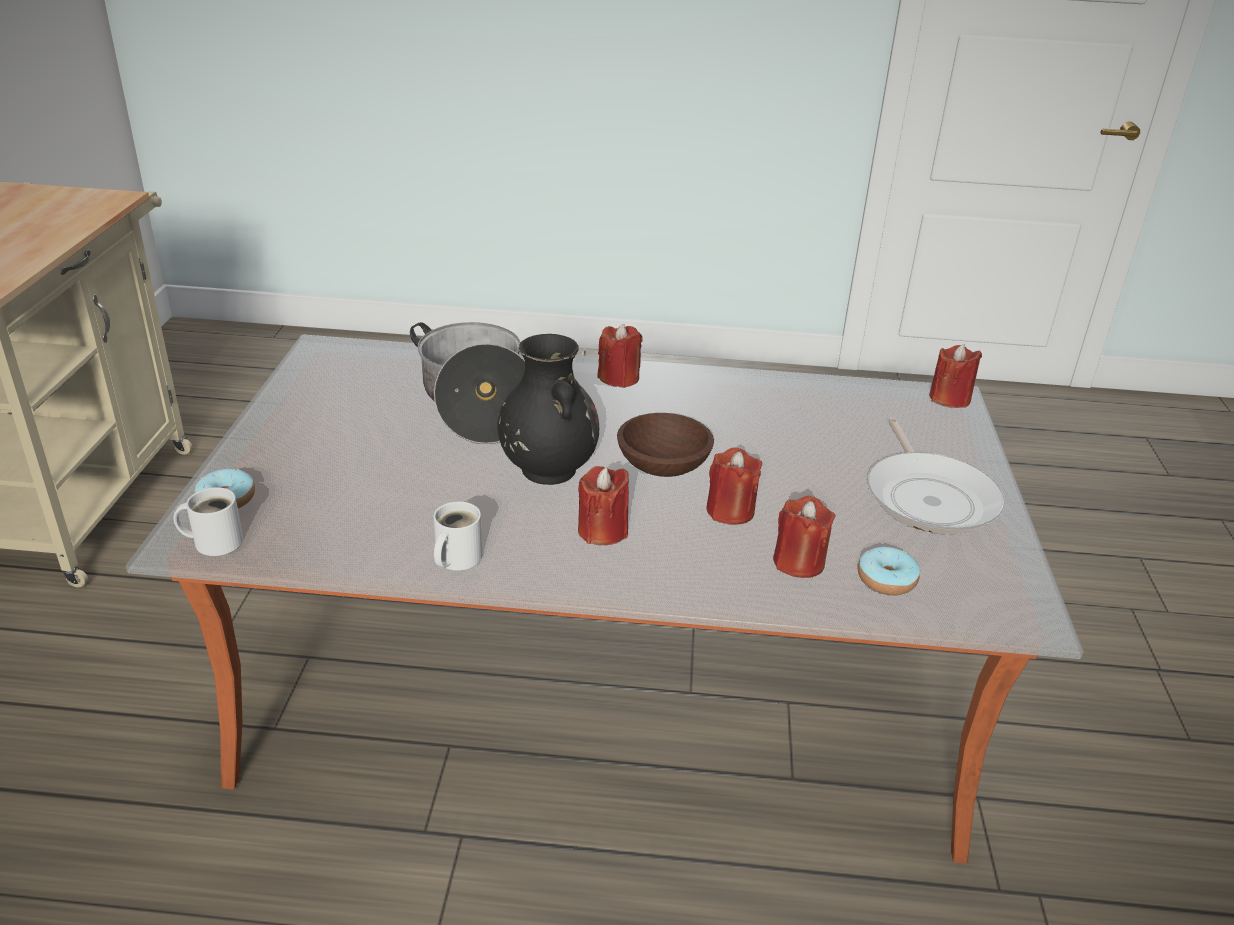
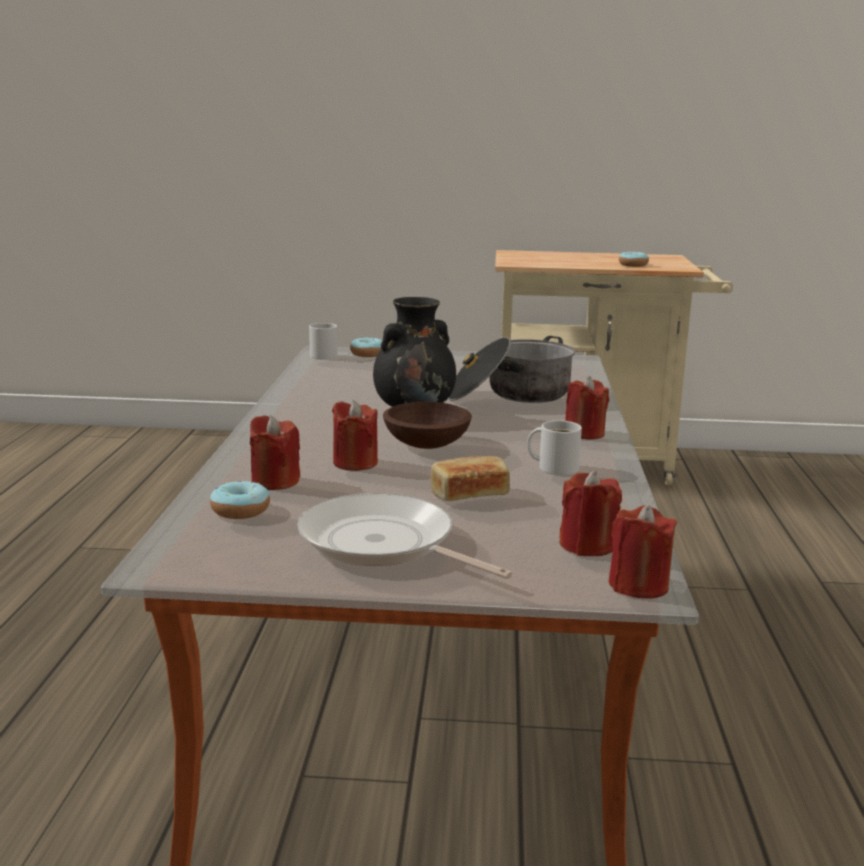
camera: 90 degrees right, 15 degrees down
white mug [433,501,482,571] -> white mug moved to [527,420,582,475]
red candle [578,466,629,545] -> red candle moved to [559,470,622,556]
frying pan [867,418,1005,534] -> frying pan turned 45 degrees clockwise [297,493,512,579]
none -> bread [431,456,510,501]
none -> donut [619,251,649,267]

